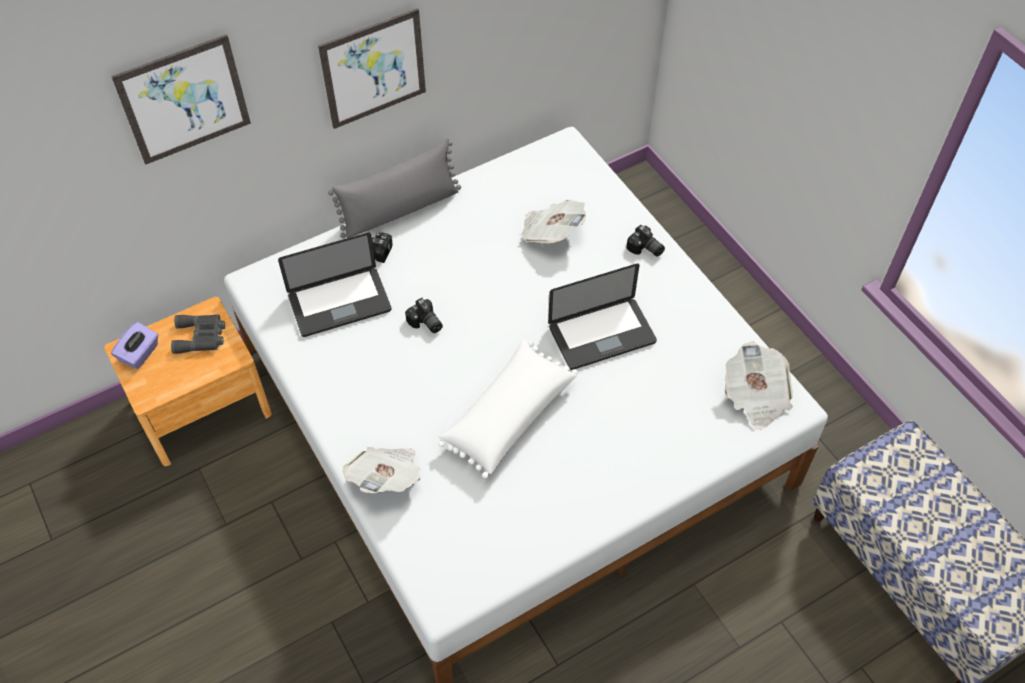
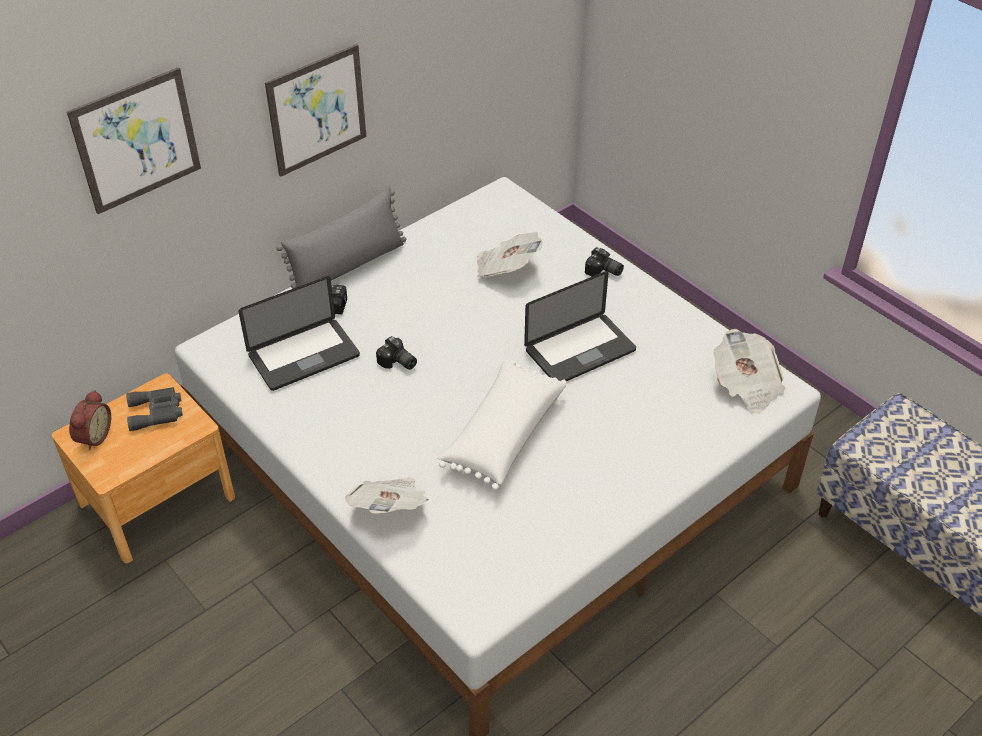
camera: 10 degrees left, 10 degrees down
purple tissue box [111,322,158,369] -> alarm clock [69,390,111,451]

